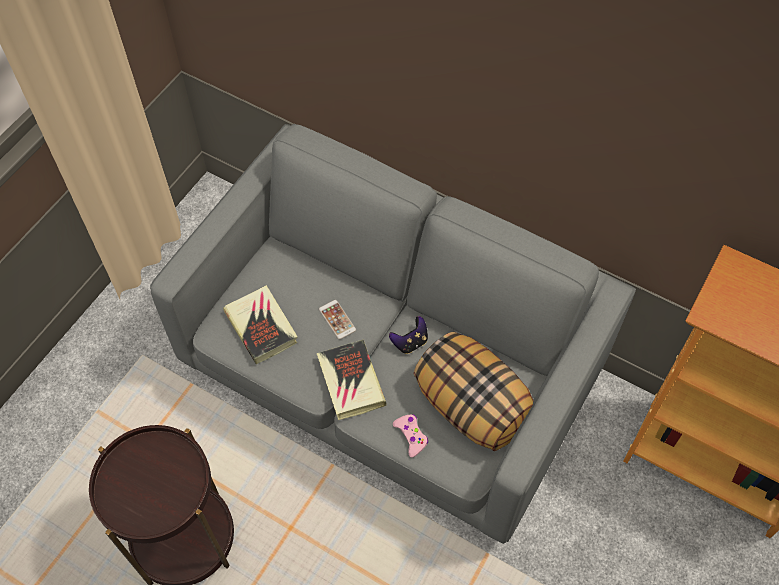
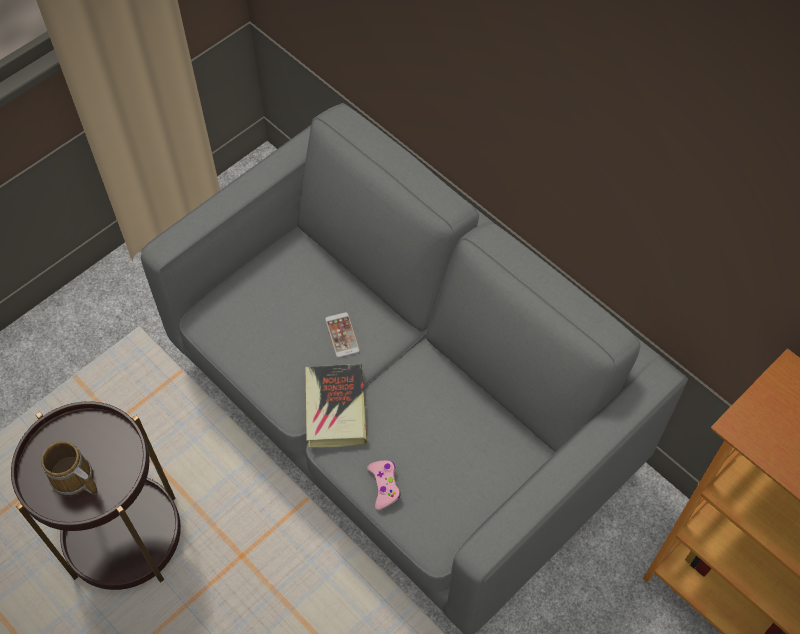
camera: 15 degrees right, 0 degrees up
book [223,285,298,365] -> none
game controller [389,316,428,354] -> none
pillow [414,332,534,451] -> none
none -> mug [41,441,98,497]

